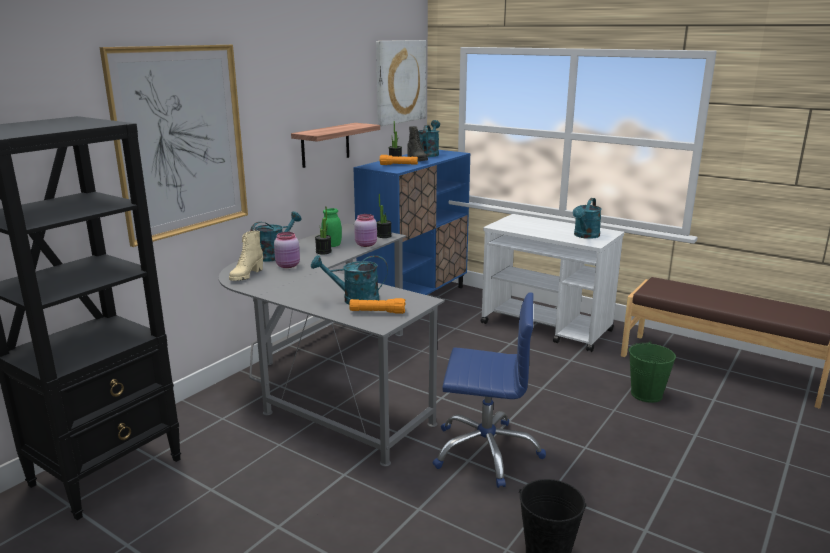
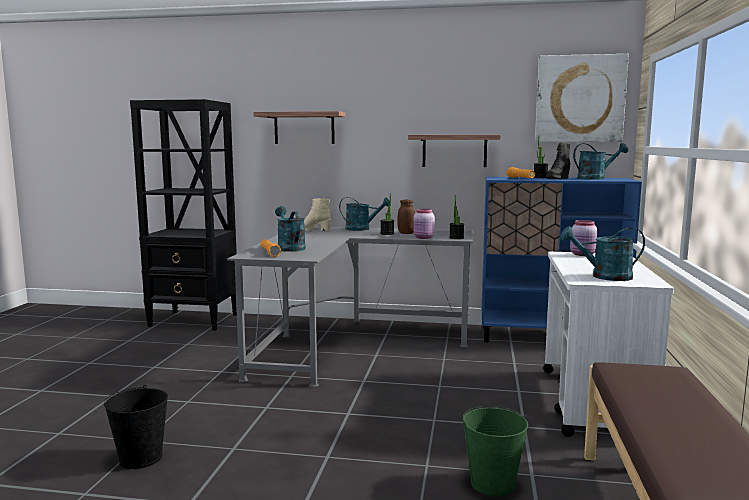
camera: 65 degrees right, 10 degrees down
picture [99,45,248,247] -> shelf [253,111,345,144]
pink jar [274,232,300,268] -> pink jar moved to [570,220,598,256]
green jar [321,208,342,247] -> brown jar [398,199,415,234]
blue office chair [433,292,546,488] -> none

